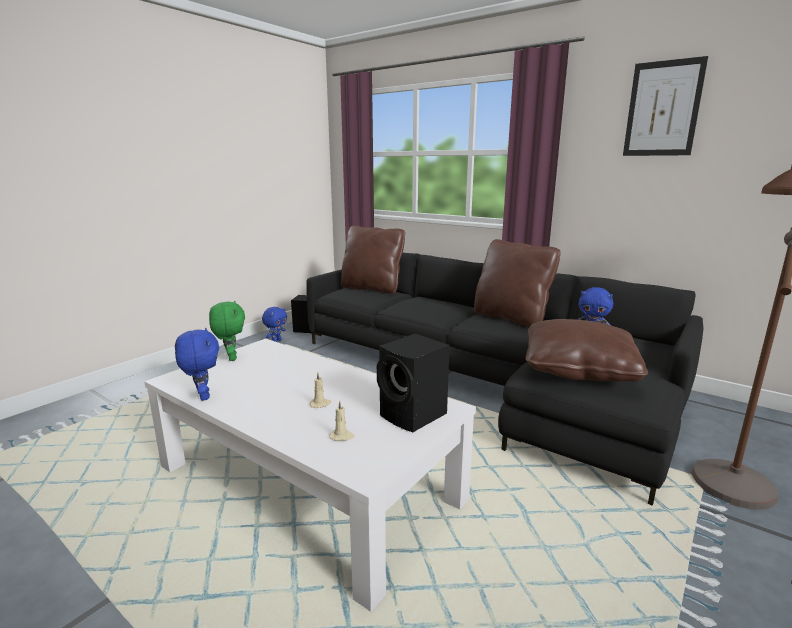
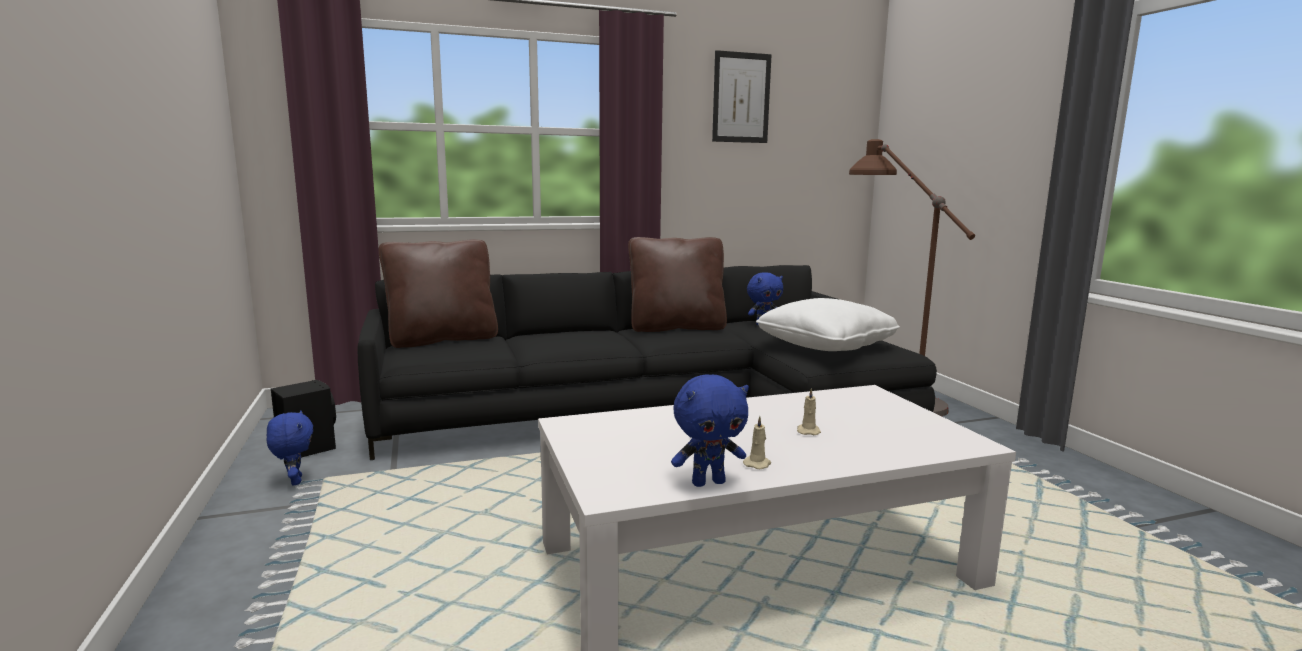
camera: 55 degrees left, 5 degrees down
blue plush toy [175,328,219,401] -> blue plush toy turned 150 degrees clockwise [671,374,749,487]
green plush toy [209,301,245,361] -> none
beige candle [330,401,355,441] -> beige candle moved to [743,416,771,469]
black speaker [377,334,450,432] -> none
brown pillow [526,319,648,382] -> white pillow [756,298,900,351]

